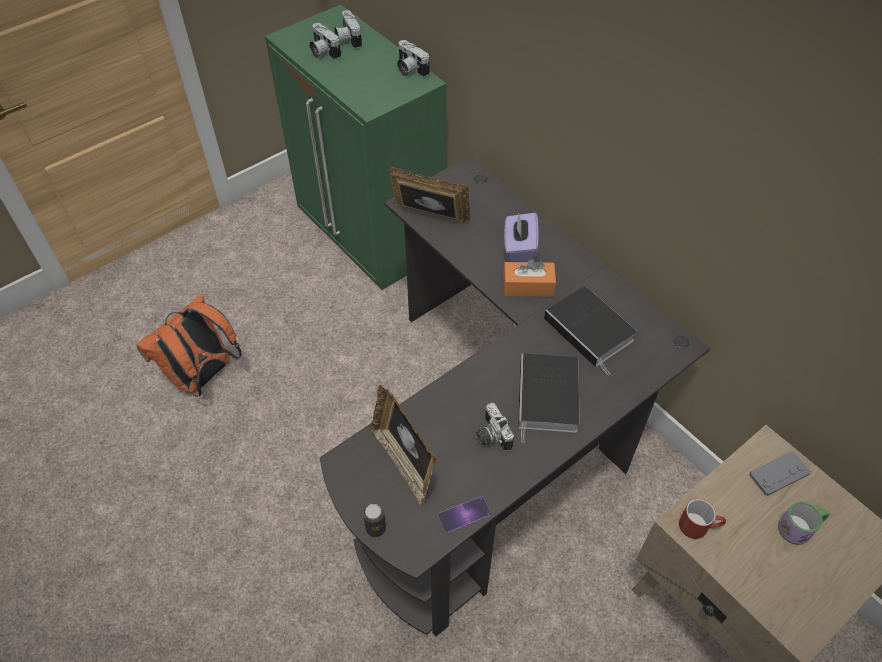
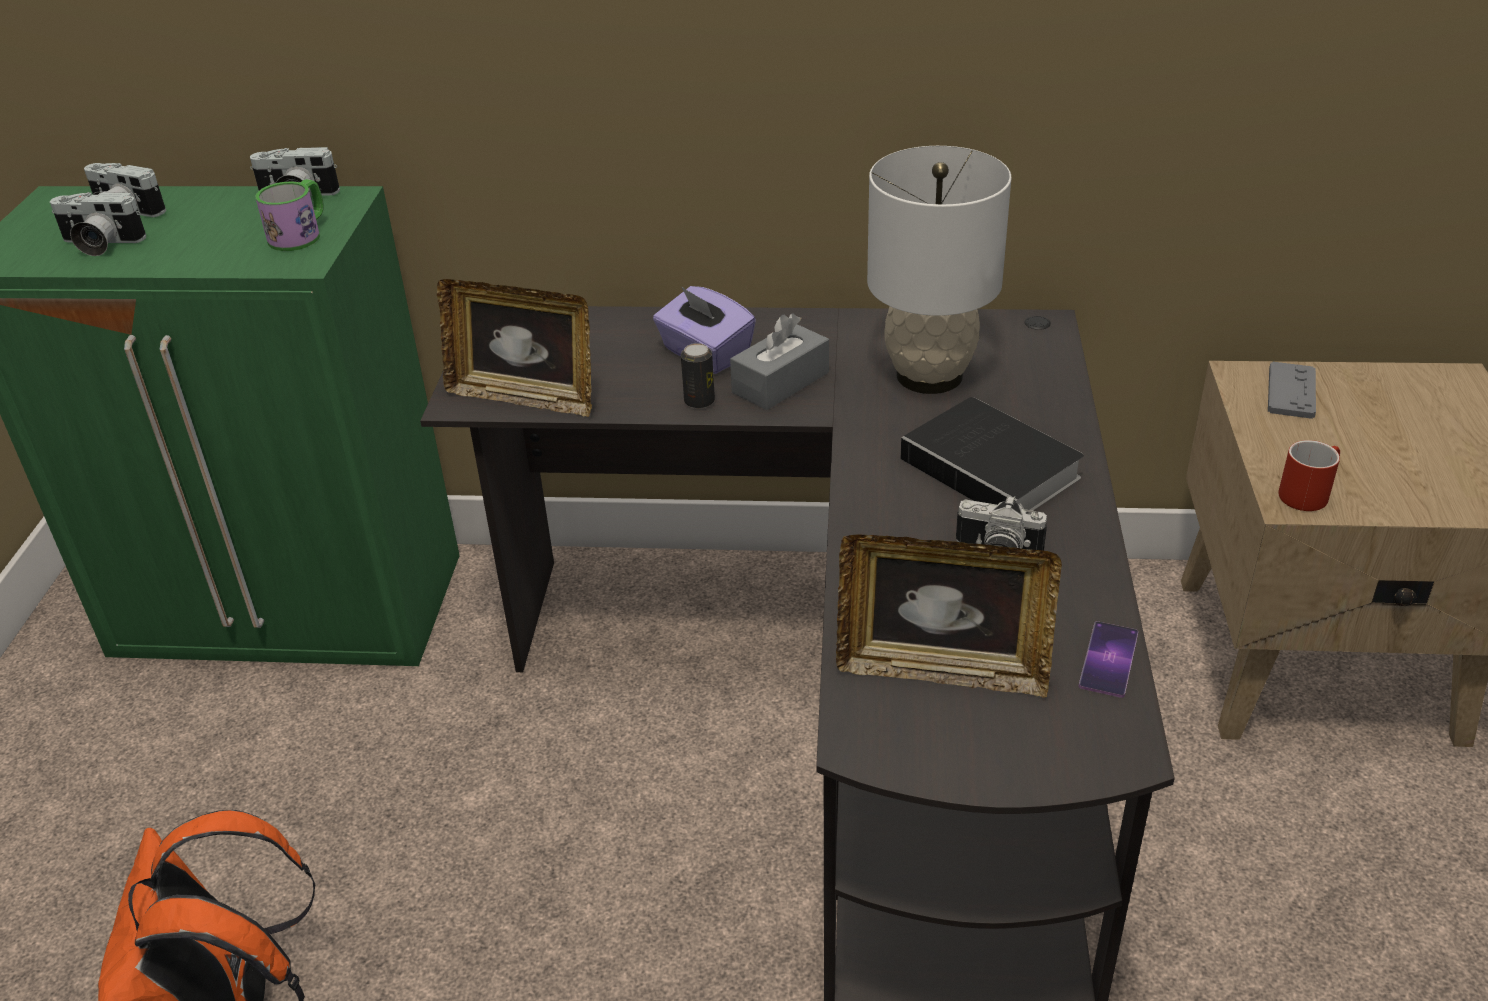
camera: 45 degrees left, 15 degrees down
can [363,503,386,537] -> can moved to [681,343,715,409]
picture frame [389,166,471,222] -> picture frame turned 135 degrees counterclockwise [437,279,592,417]
orange tissue box [503,259,556,297] -> grey tissue box [730,313,829,410]
book [544,286,637,375] -> white table lamp [867,146,1011,394]
mug [778,501,829,545] -> mug moved to [255,179,324,251]

